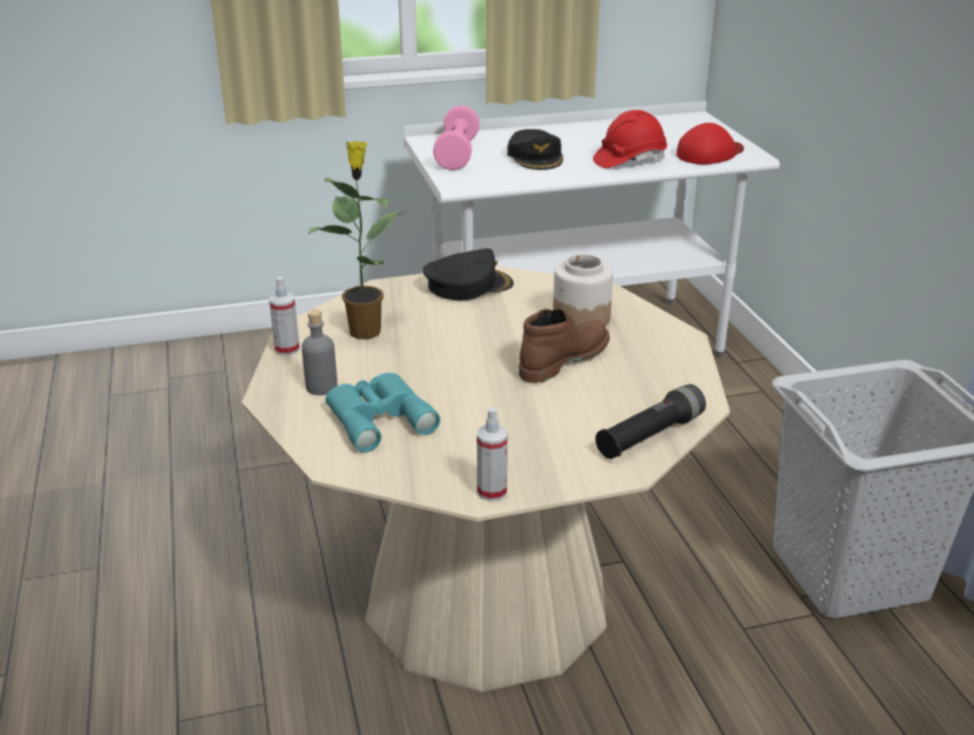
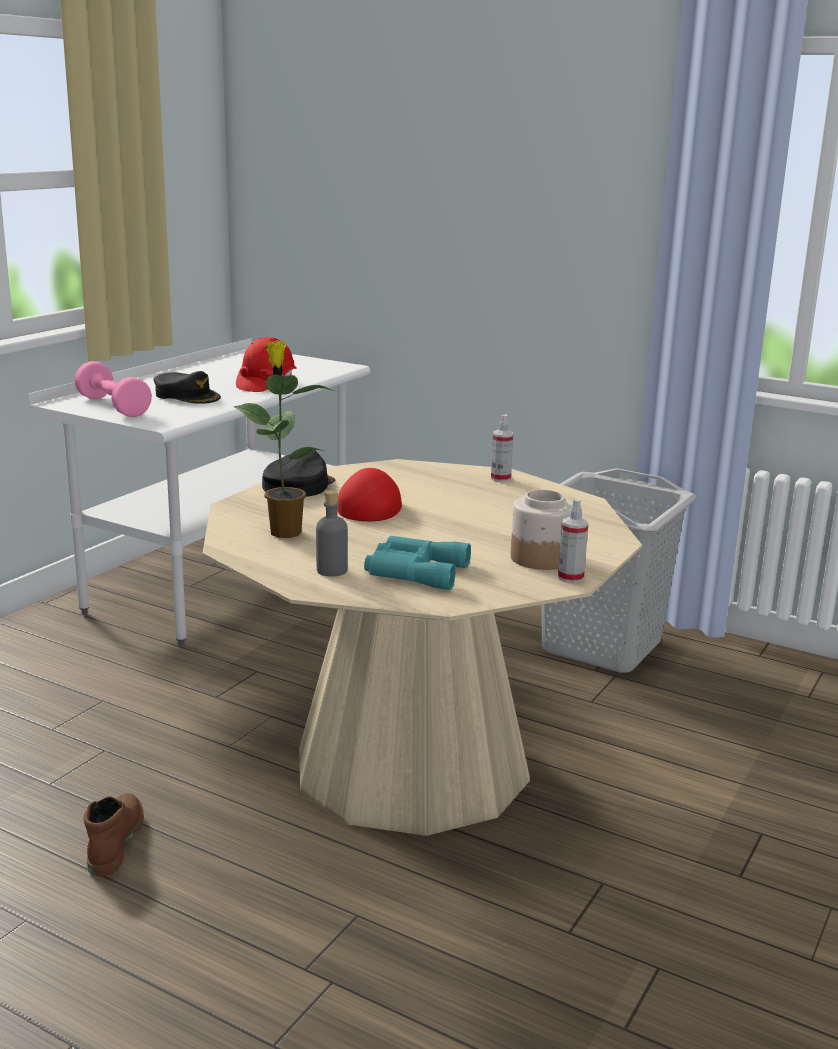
camera: 45 degrees left, 10 degrees down
spray bottle [269,277,300,356] -> spray bottle moved to [491,414,514,482]
brown boot [519,308,610,383] -> brown boot moved to [84,793,144,877]
jar [553,254,613,326] -> jar moved to [511,489,573,570]
black flashlight [595,384,706,459] -> none
red cap [677,123,744,164] -> red cap moved to [337,468,402,521]

